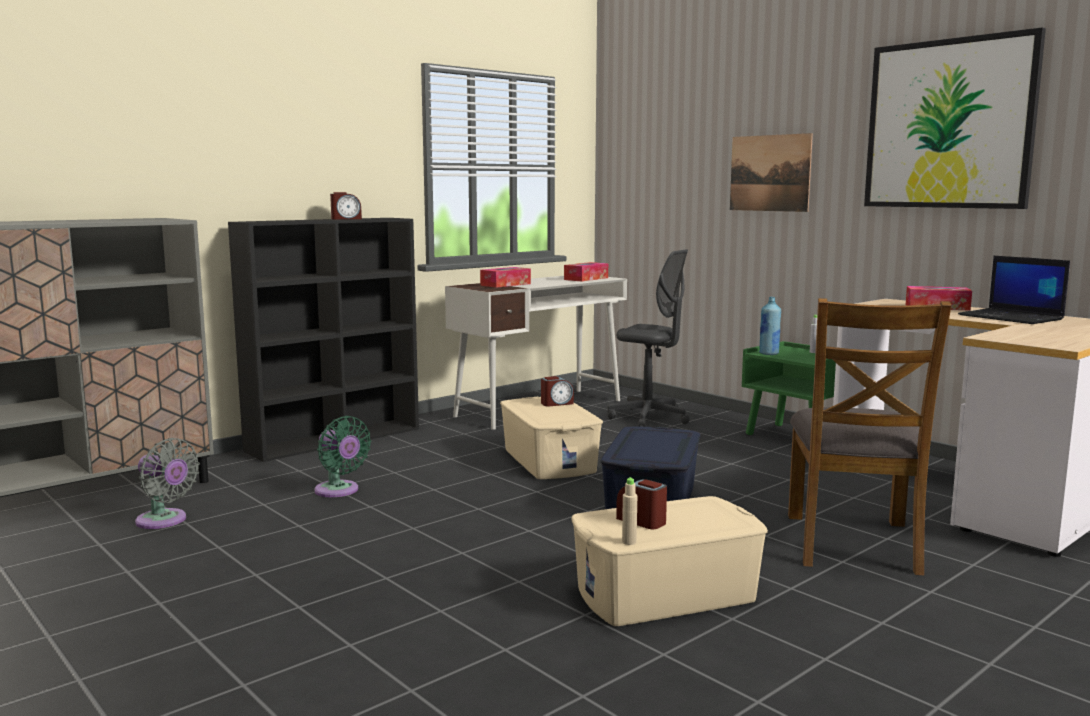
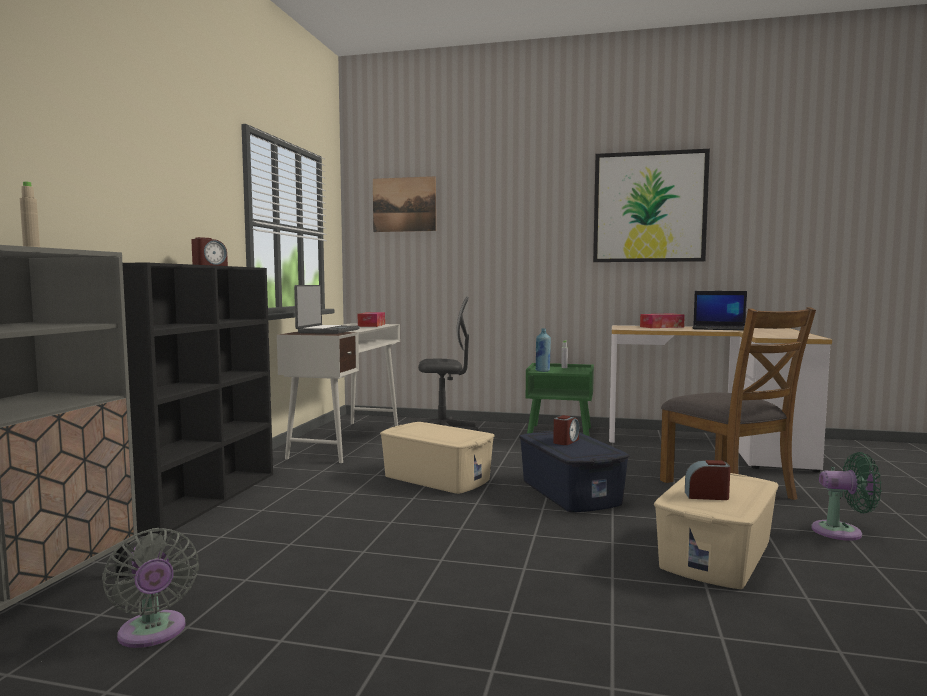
camera: 35 degrees left, 5 degrees down
grey fan [135,438,200,529] -> grey fan turned 60 degrees clockwise [102,528,199,648]
green fan [314,416,371,497] -> green fan moved to [811,452,882,541]
tissue box [480,267,531,288] -> laptop [294,285,360,334]
alarm clock [541,376,574,406] -> alarm clock moved to [553,415,579,445]
beige bottle [622,477,637,545] -> beige bottle moved to [20,182,40,247]
picture [730,133,813,212] -> picture moved to [373,176,436,232]

